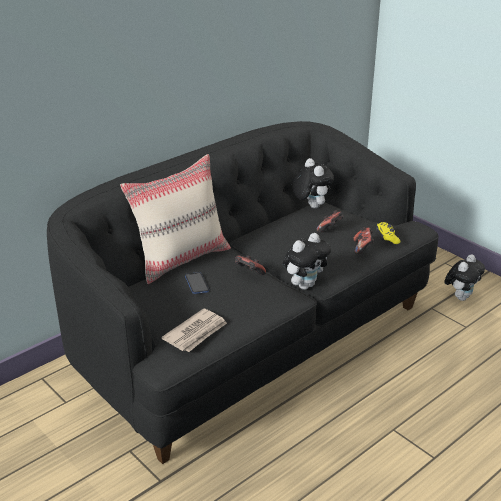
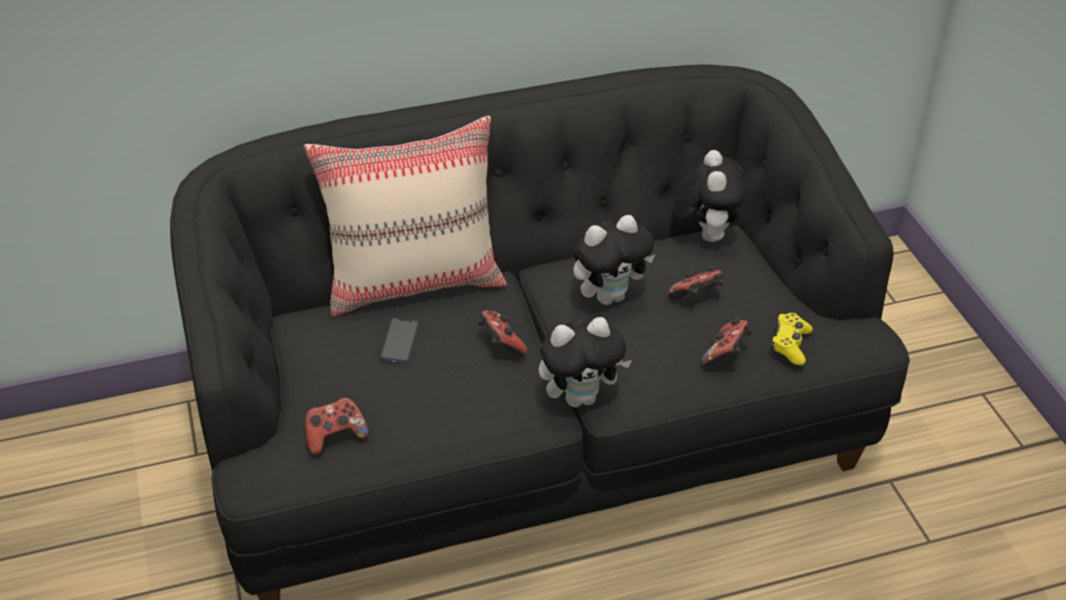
camera: 25 degrees right, 10 degrees up
newspaper [161,308,227,352] -> game controller [305,397,369,455]
plush toy [444,254,485,301] -> plush toy moved to [573,215,655,305]

